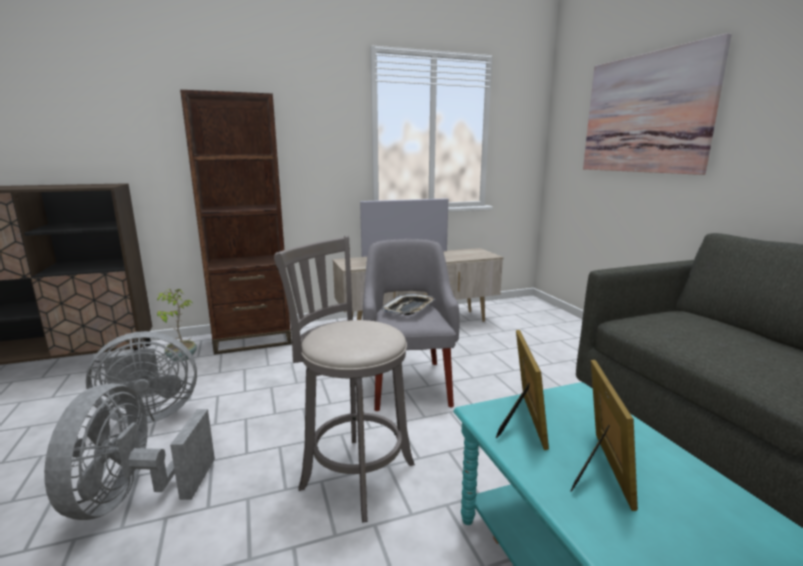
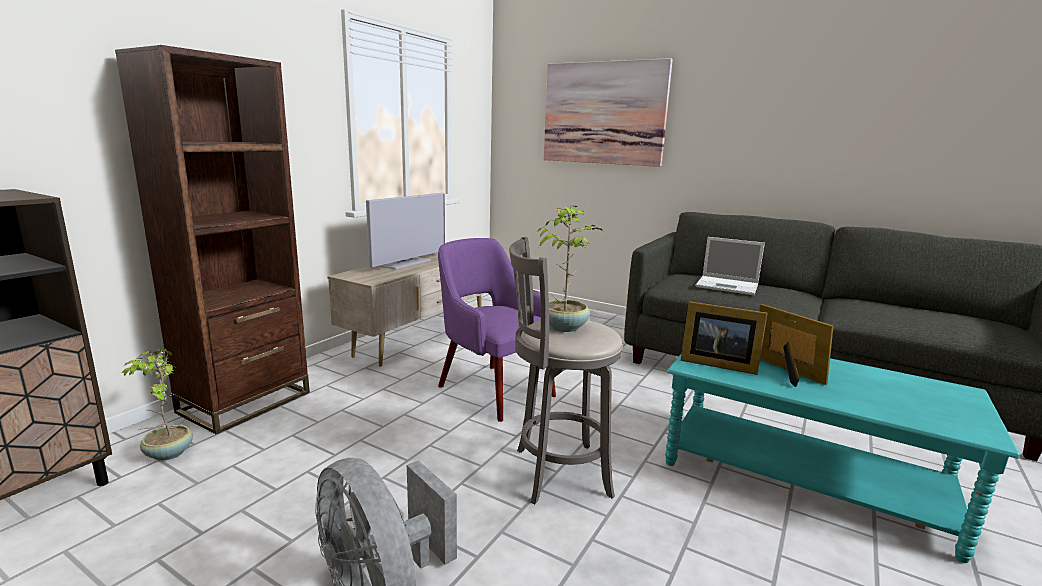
camera: 40 degrees left, 0 degrees up
grey fan [86,331,197,424] -> none
grey armchair [363,239,460,411] -> purple armchair [438,238,556,422]
tray [382,294,435,315] -> none
picture frame [496,330,549,450] -> picture frame turned 150 degrees clockwise [680,301,767,375]
none -> potted plant [538,205,603,332]
none -> laptop [695,237,765,295]

